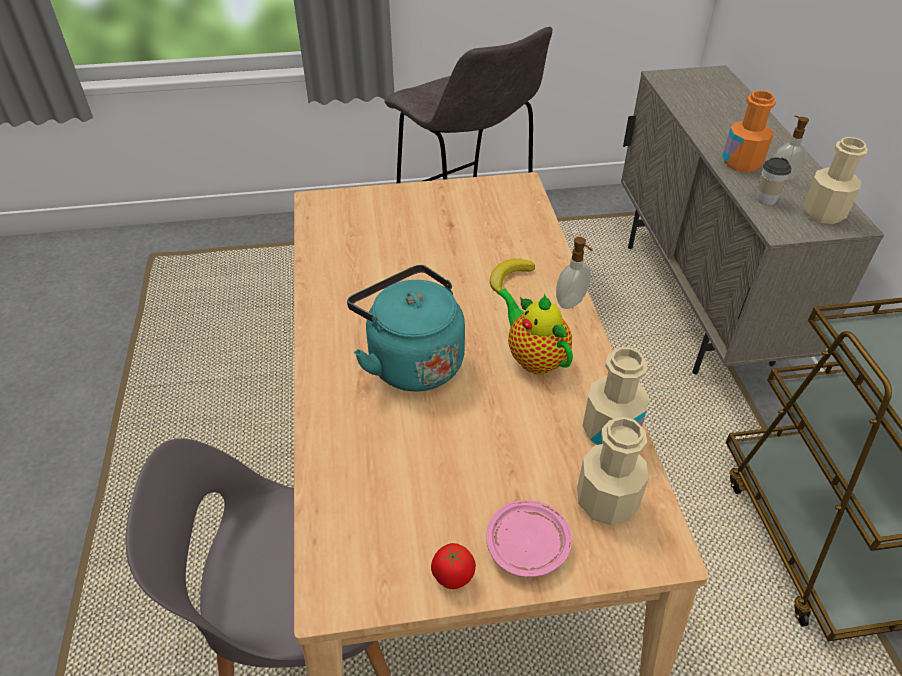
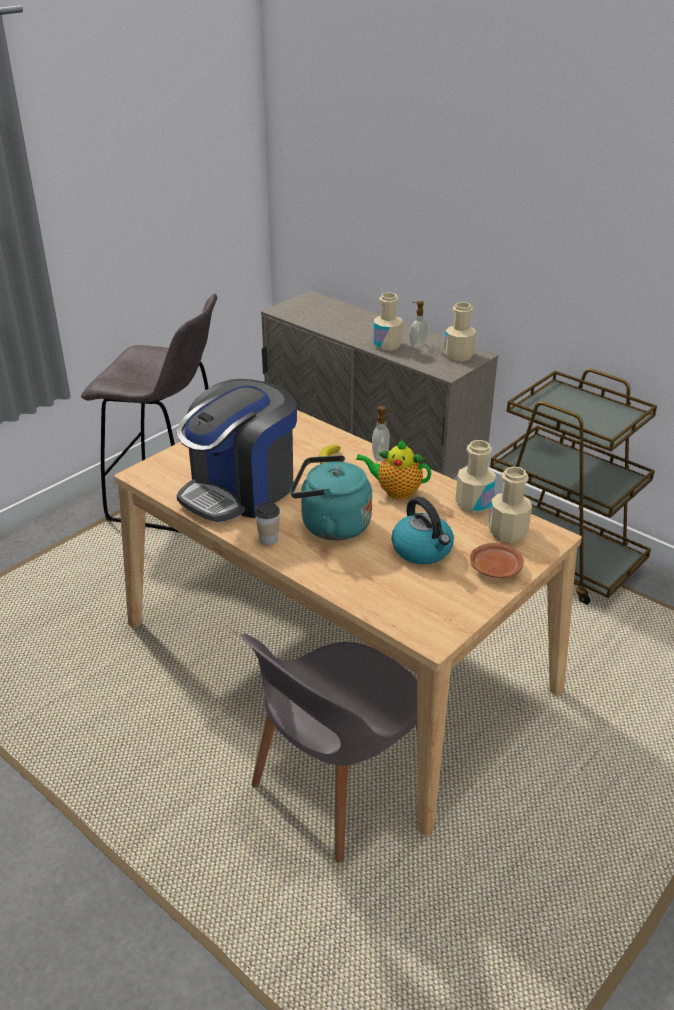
camera: 40 degrees left, 10 degrees down
tomato [431,543,476,589] -> none
pink plate [486,500,572,577] -> brown plate [470,543,524,578]
orange bottle [722,90,776,173] -> beige bottle [373,293,403,351]
cup [756,158,792,205] -> cup moved to [255,501,280,545]
none -> coffee machine [176,379,297,522]
none -> kettle [391,497,454,565]

